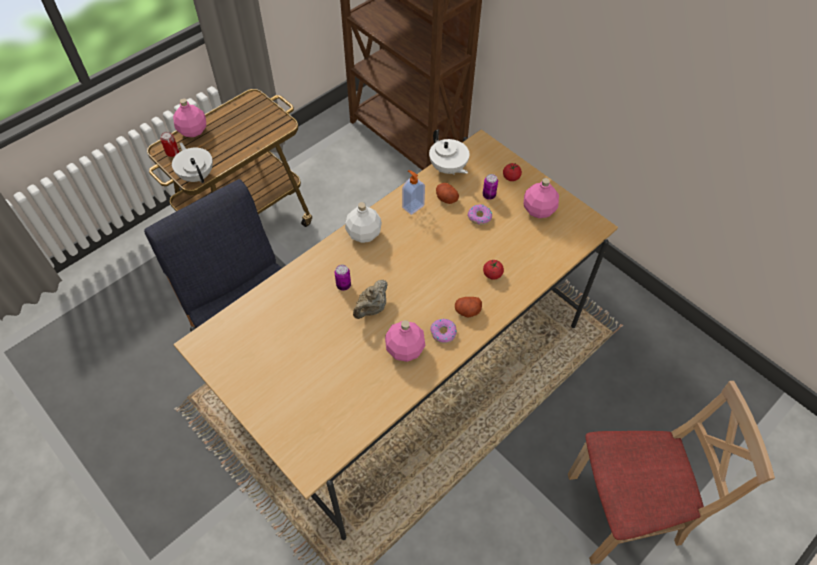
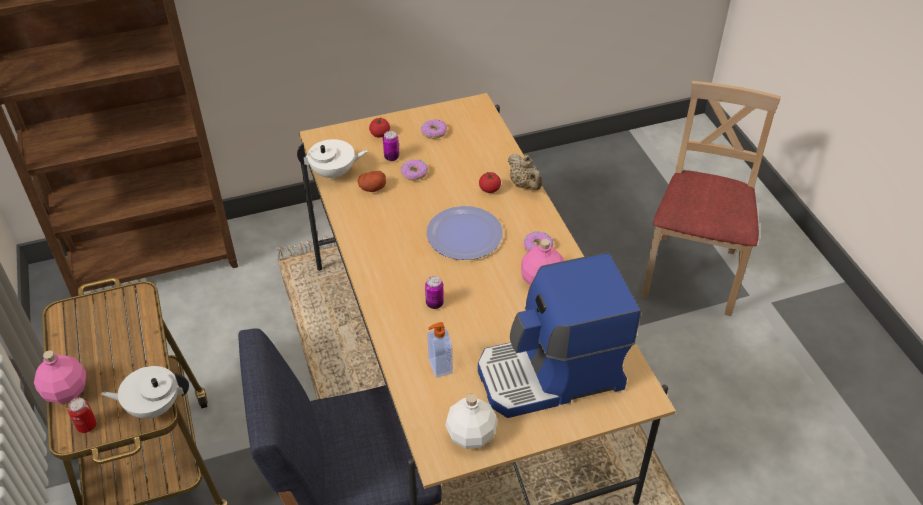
camera: 65 degrees left, 10 degrees down
white bottle [345,202,382,243] -> white bottle moved to [445,394,497,449]
beige teapot [353,280,387,319] -> beige teapot moved to [508,154,542,190]
soap dispenser [402,170,425,215] -> soap dispenser moved to [427,322,453,378]
potato [455,297,482,318] -> none
pink bottle [524,178,559,218] -> donut [421,119,447,139]
none -> plate [427,206,503,260]
none -> coffee machine [478,252,641,418]

